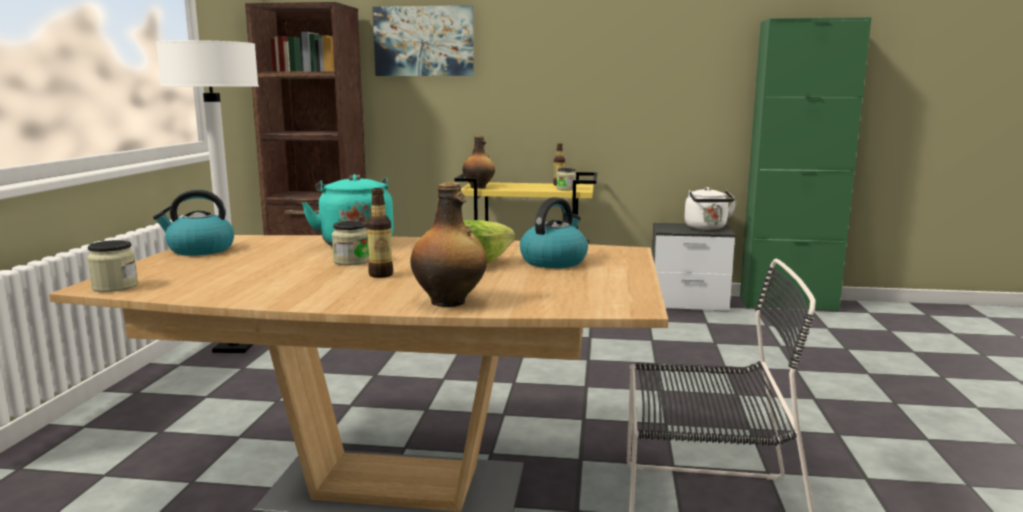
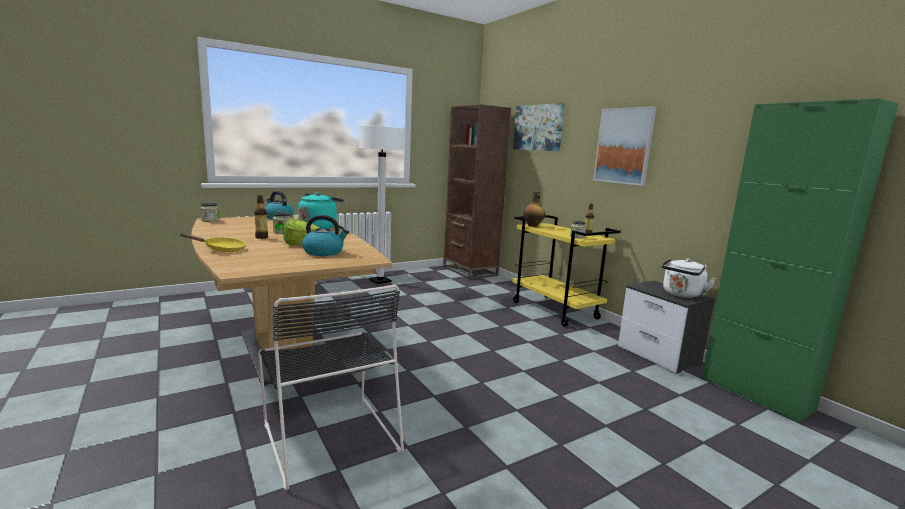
camera: 50 degrees right, 0 degrees up
bottle [411,182,487,307] -> yellow frying pan [180,233,246,252]
none -> picture [593,106,656,186]

